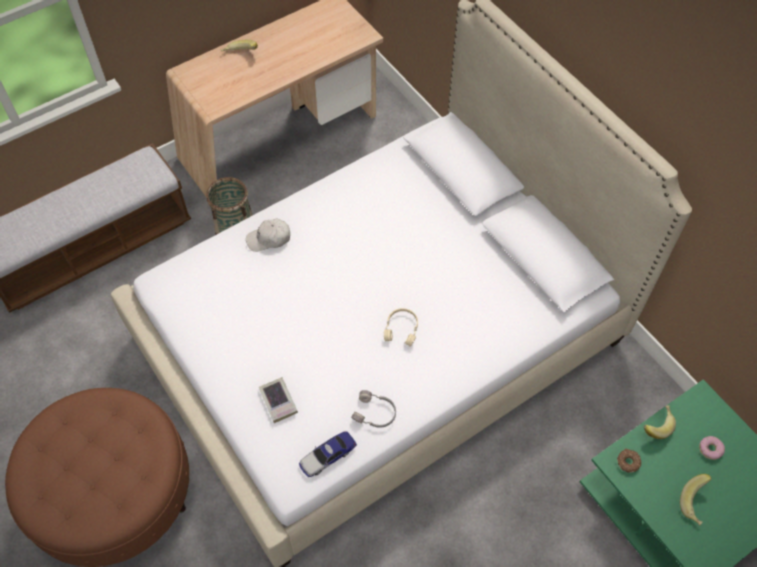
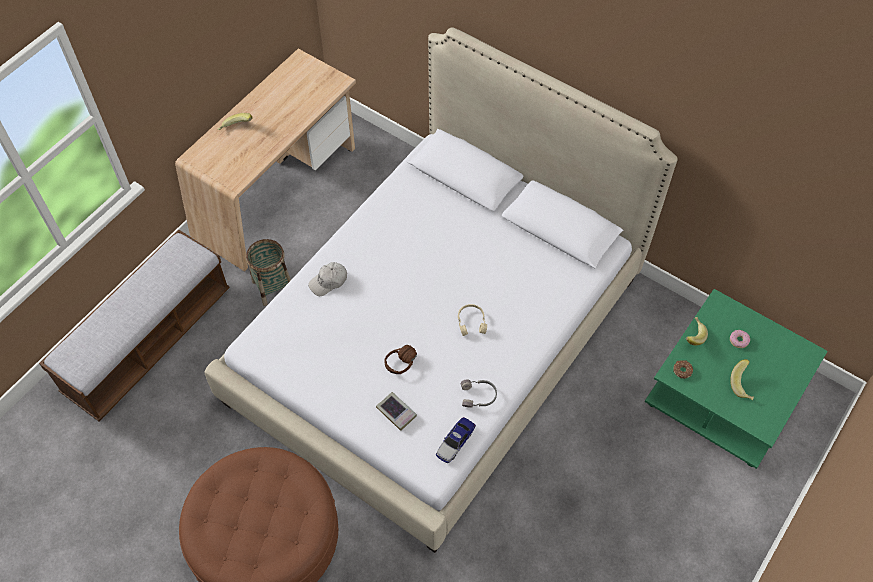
camera: 20 degrees left, 0 degrees up
none -> brown headphones [384,345,417,374]

